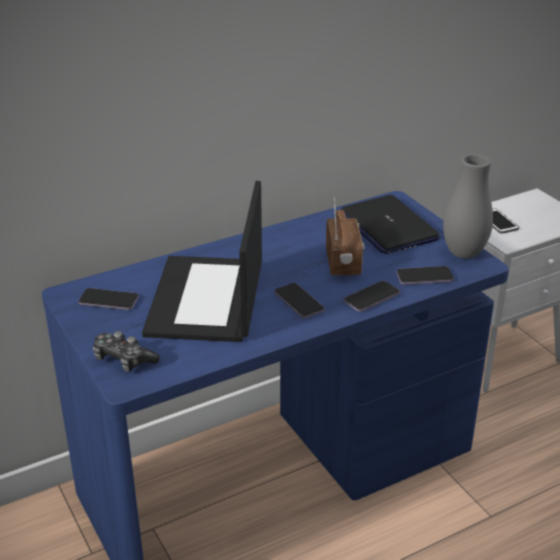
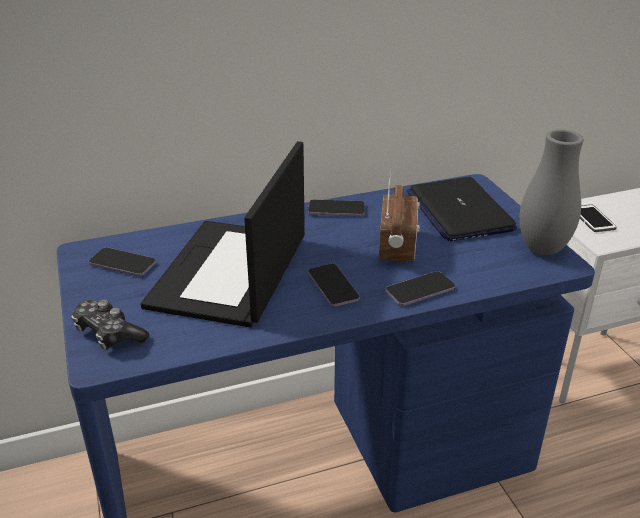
camera: 10 degrees right, 0 degrees up
phone [396,266,454,285] -> phone moved to [308,199,365,216]

